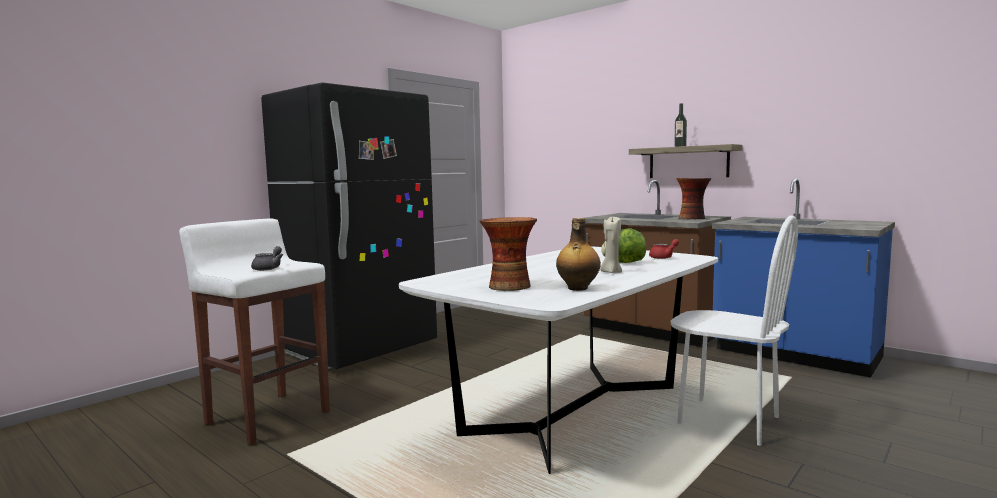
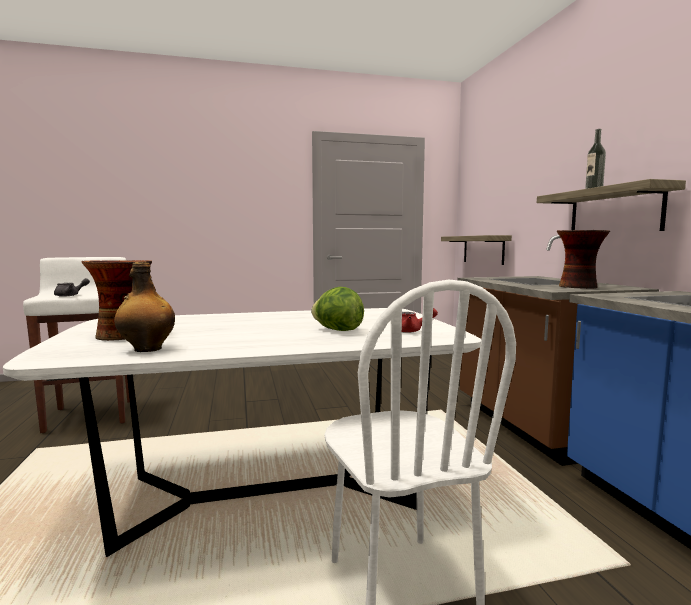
camera: 35 degrees right, 0 degrees up
black fridge [261,82,437,369] -> none
beige candle [600,217,622,273] -> none
none -> shelf [441,235,512,265]

